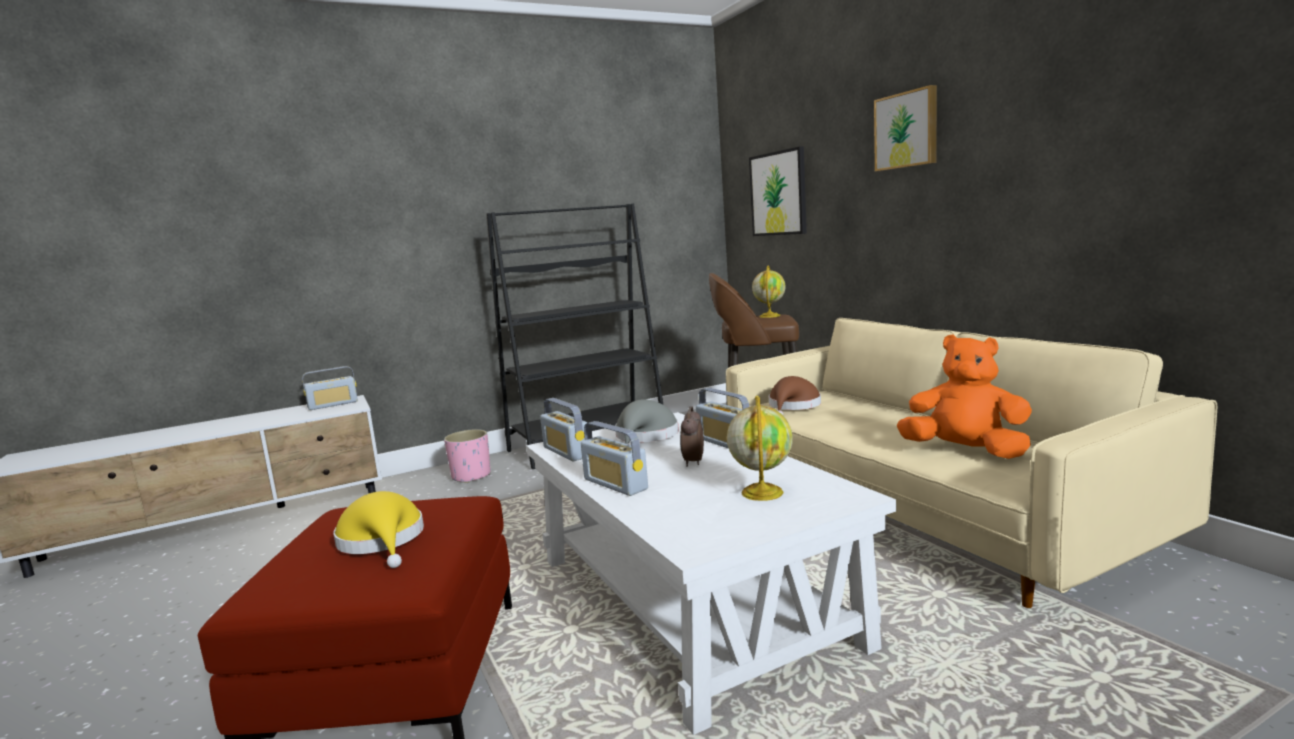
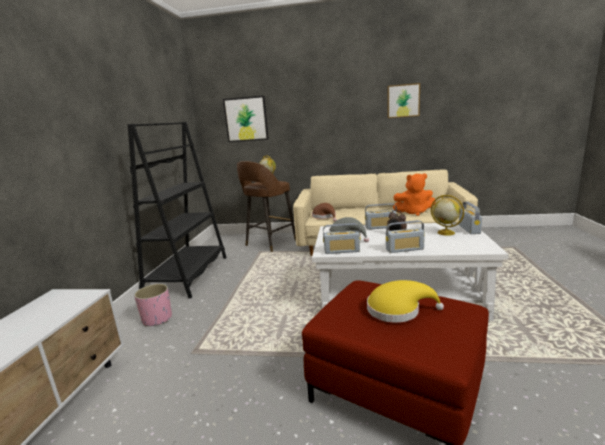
camera: 55 degrees left, 5 degrees up
radio [302,366,358,410] -> radio moved to [458,202,482,234]
picture [874,85,937,171] -> picture moved to [388,83,420,118]
orange plush toy [897,334,1032,459] -> orange plush toy turned 150 degrees counterclockwise [393,173,436,216]

